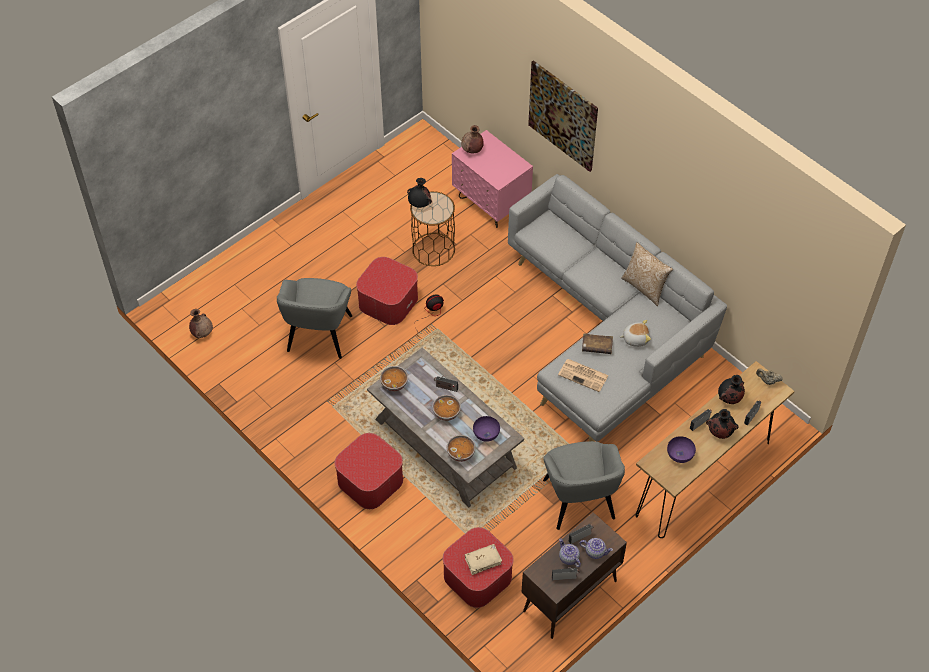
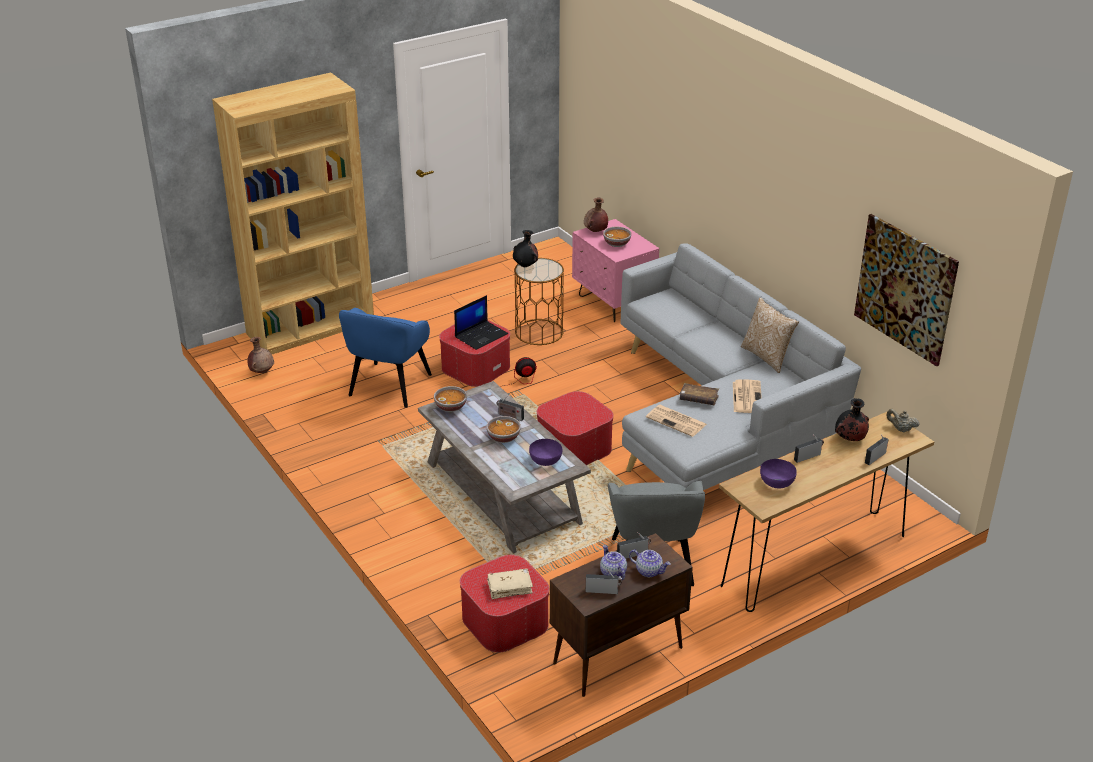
camera: 10 degrees right, 20 degrees down
grey armchair [277,278,352,359] -> blue armchair [339,308,432,408]
ottoman [334,433,403,509] -> ottoman moved to [537,391,614,465]
bowl [447,435,476,462] -> bowl moved to [603,227,632,247]
picture [528,60,598,172] -> picture moved to [854,214,959,366]
plush toy [620,320,651,347] -> newspaper [733,379,762,413]
black vase [706,409,739,439] -> none
none -> brown bookcase [212,73,374,354]
none -> laptop [454,295,508,350]

